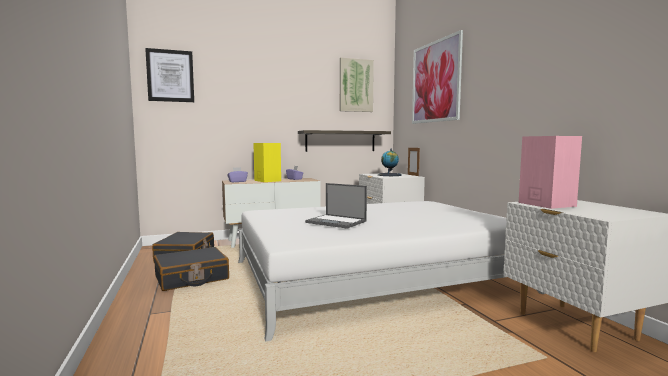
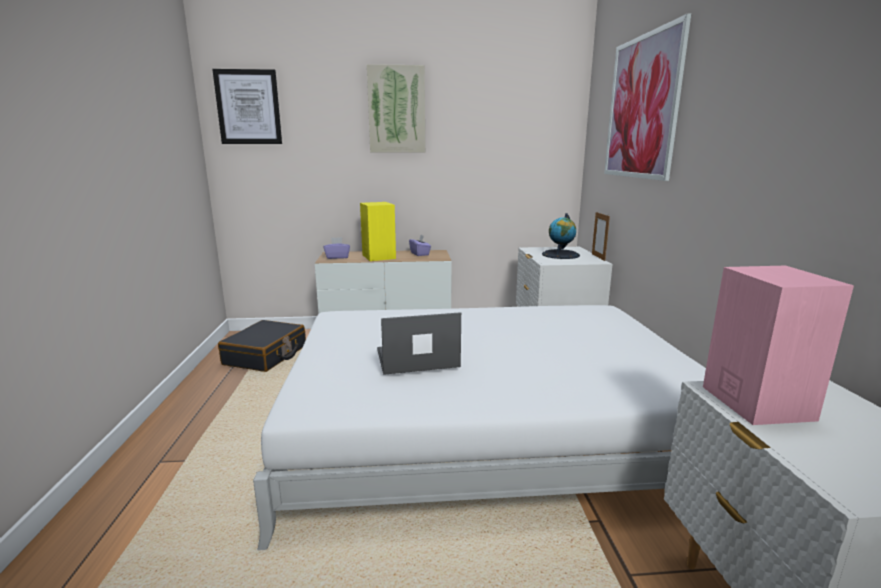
camera: 15 degrees right, 10 degrees up
black suitcase [154,247,229,291] -> none
shelf [298,130,391,152] -> none
laptop [305,183,367,229] -> laptop turned 120 degrees clockwise [377,312,461,375]
picture [340,58,374,112] -> picture moved to [367,64,425,152]

